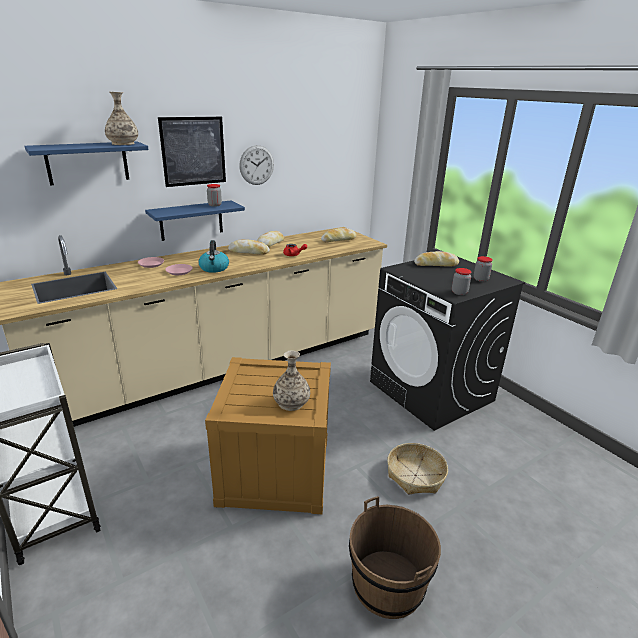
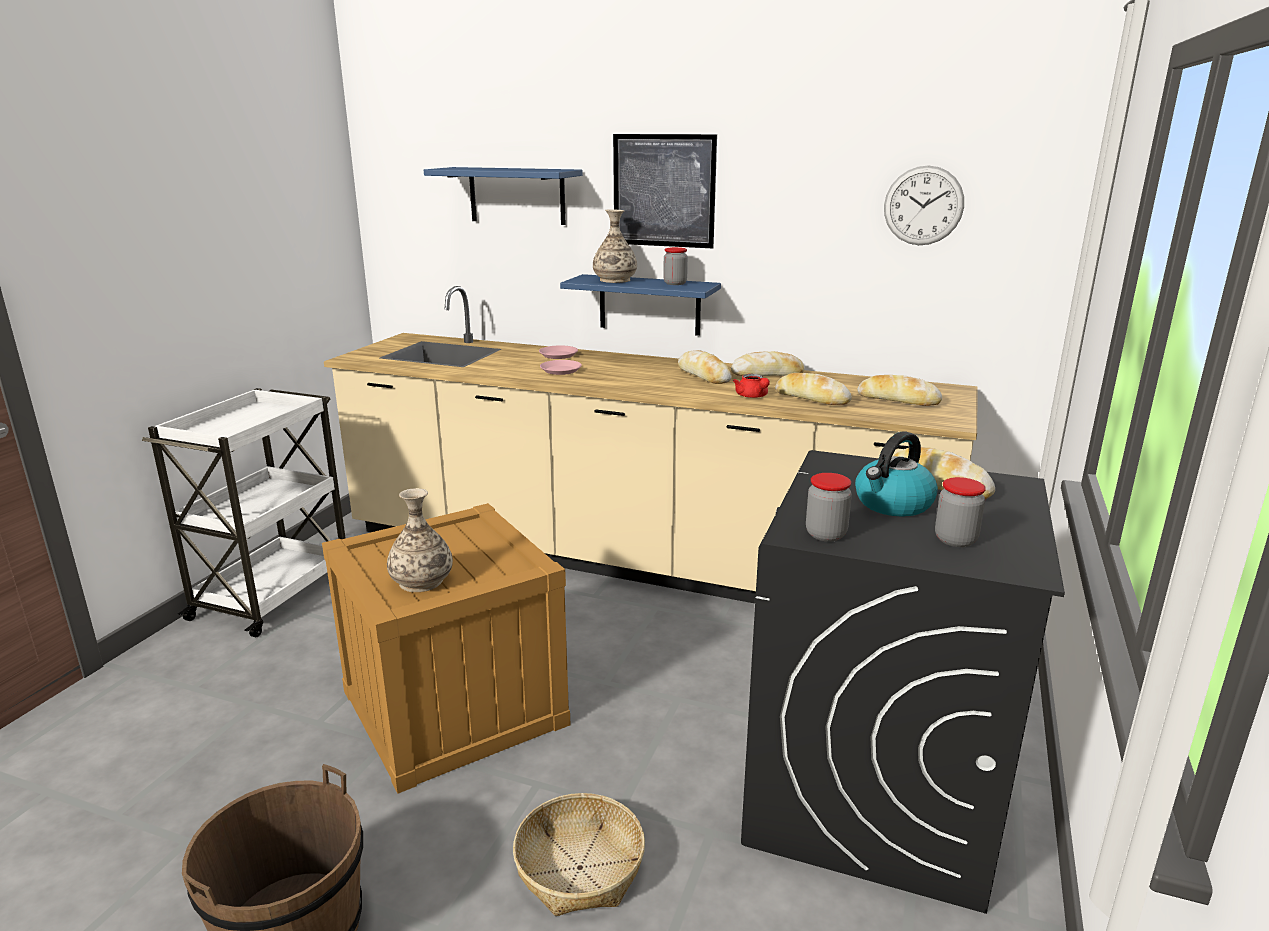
camera: 55 degrees right, 5 degrees down
vase [105,92,138,145] -> vase moved to [593,209,637,283]
kettle [199,240,229,273] -> kettle moved to [855,431,938,517]
wall clock [239,145,274,185] -> wall clock moved to [884,165,964,245]
none -> bread [775,373,852,405]

